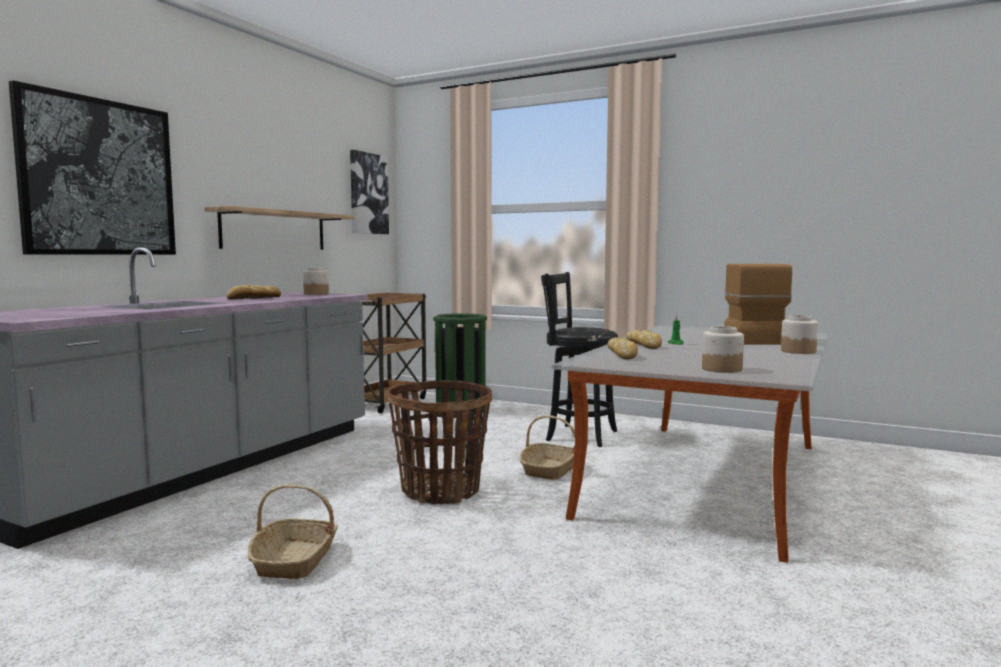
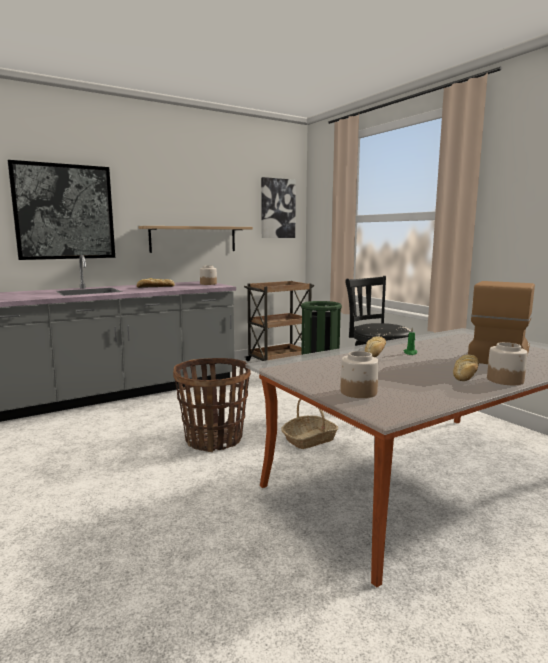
camera: 30 degrees right, 5 degrees up
basket [248,484,338,579] -> none
bread [608,337,638,360] -> bread moved to [453,355,479,381]

